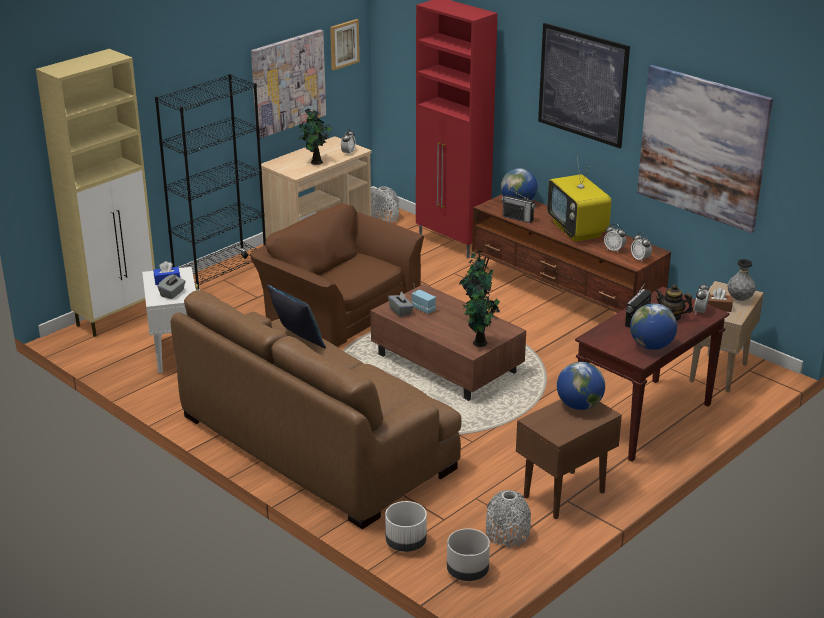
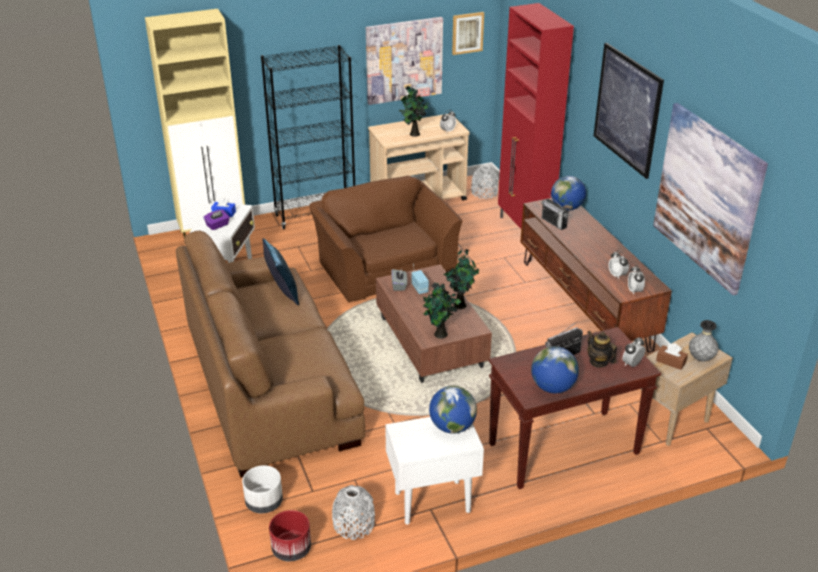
camera: 25 degrees right, 5 degrees up
grey tissue box [157,274,186,299] -> purple tissue box [204,210,230,230]
grey planter [447,528,490,581] -> red planter [269,510,311,561]
brown side table [516,399,622,519] -> white side table [385,417,484,525]
television [547,156,611,242] -> none

